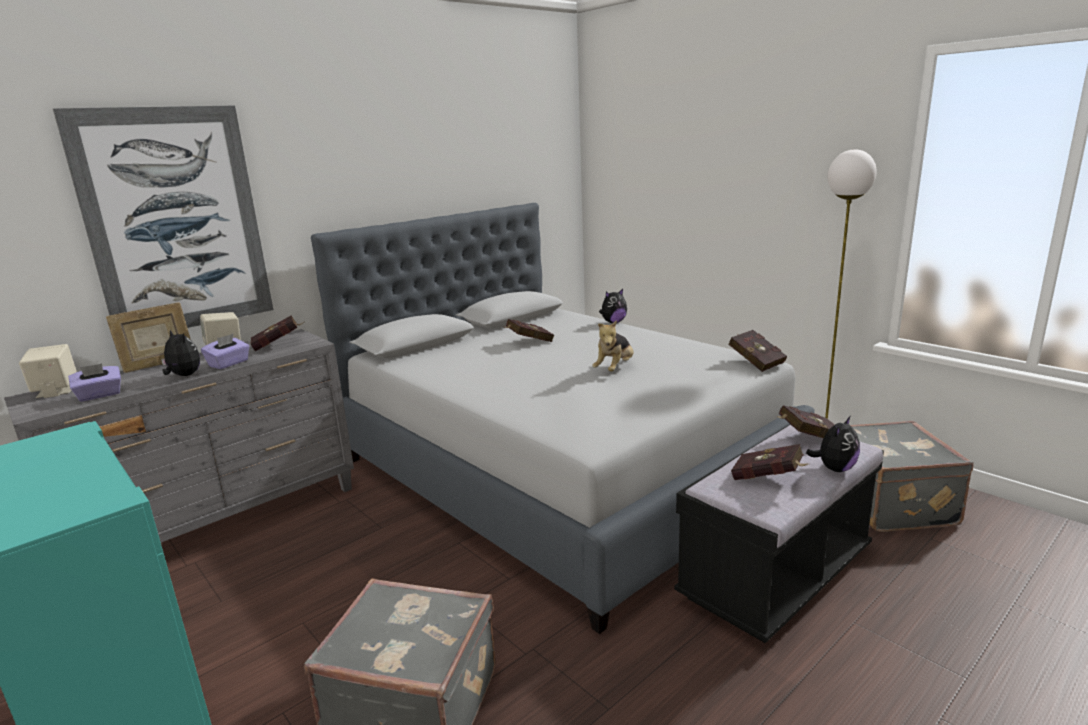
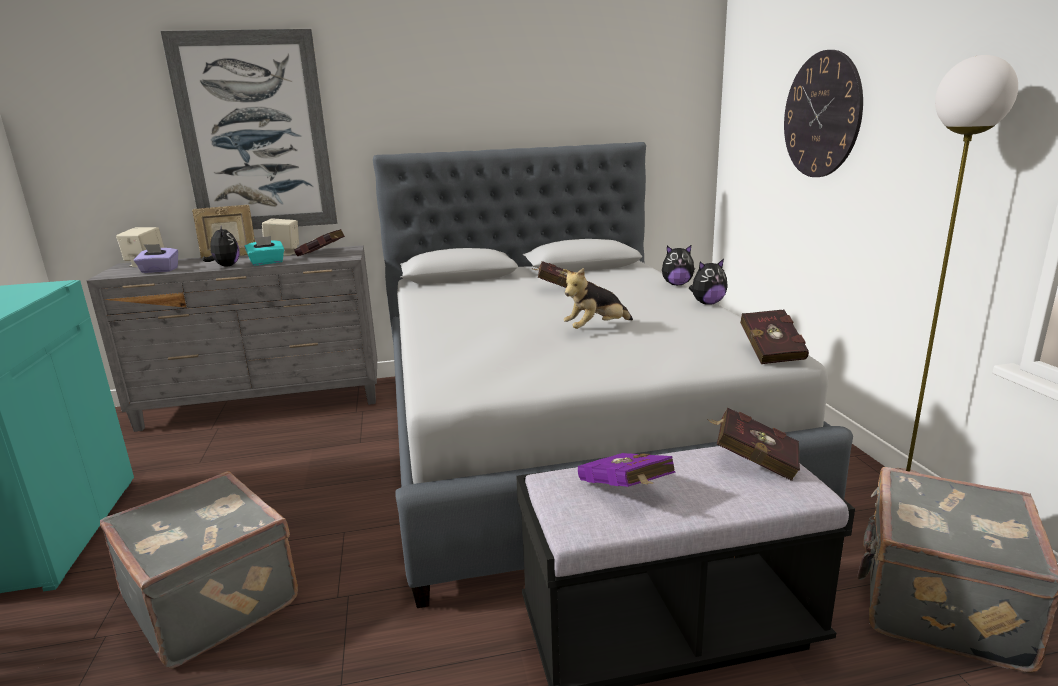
camera: 30 degrees right, 0 degrees up
purple tissue box [201,334,250,369] -> turquoise tissue box [244,236,284,266]
red book [731,444,808,480] -> purple book [578,453,676,487]
plush toy [806,417,860,472] -> plush toy moved to [689,259,728,305]
none -> wall clock [784,50,863,177]

